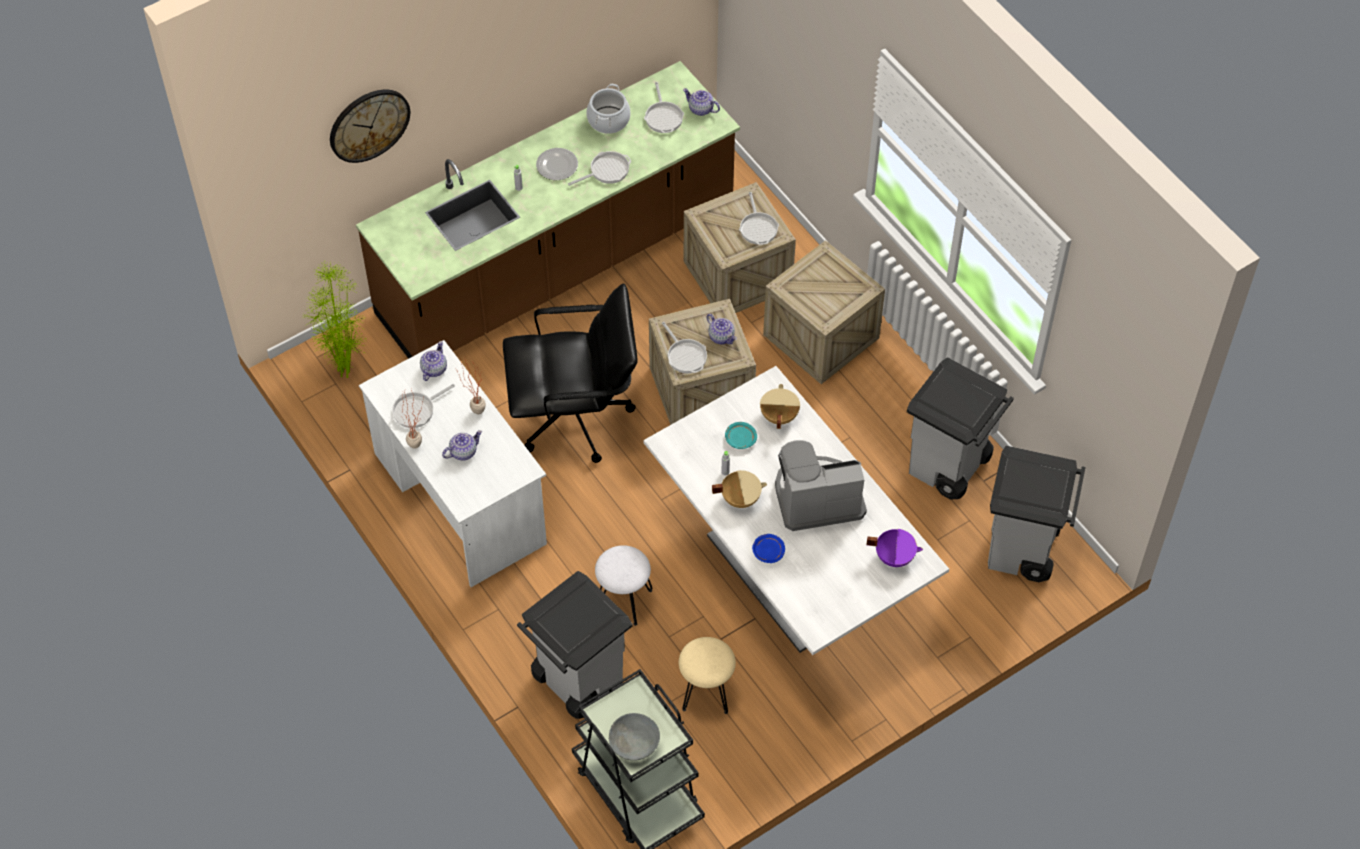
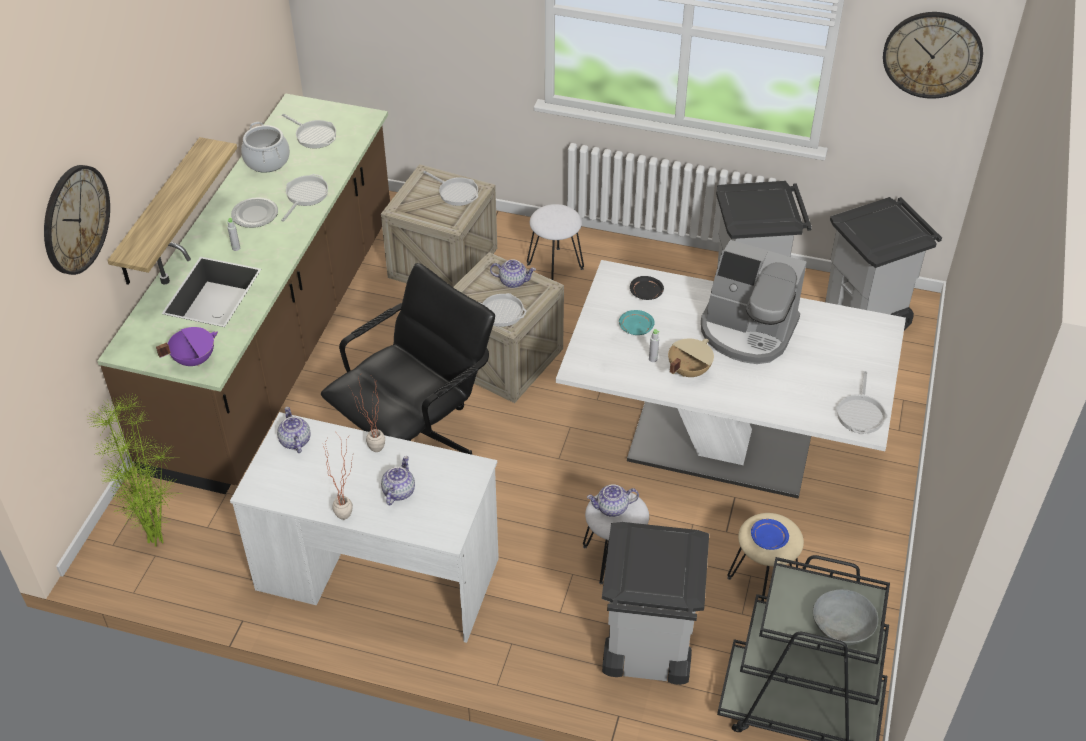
camera: 40 degrees left, 10 degrees down
frying pan [391,384,455,428] -> frying pan moved to [836,371,888,434]
teapot [683,88,720,116] -> teapot moved to [587,484,639,517]
blue plate [752,534,785,563] -> blue plate moved to [751,519,789,550]
beige cooking pot [760,384,800,429] -> black plate [630,276,664,300]
crate [763,240,885,384] -> white stool [527,204,584,280]
coffee machine [775,440,867,531] -> coffee machine turned 105 degrees counterclockwise [701,240,807,364]
purple cooking pot [867,529,923,567] -> purple cooking pot moved to [156,327,218,367]
none -> shelf [107,137,237,285]
none -> wall clock [883,12,983,99]

